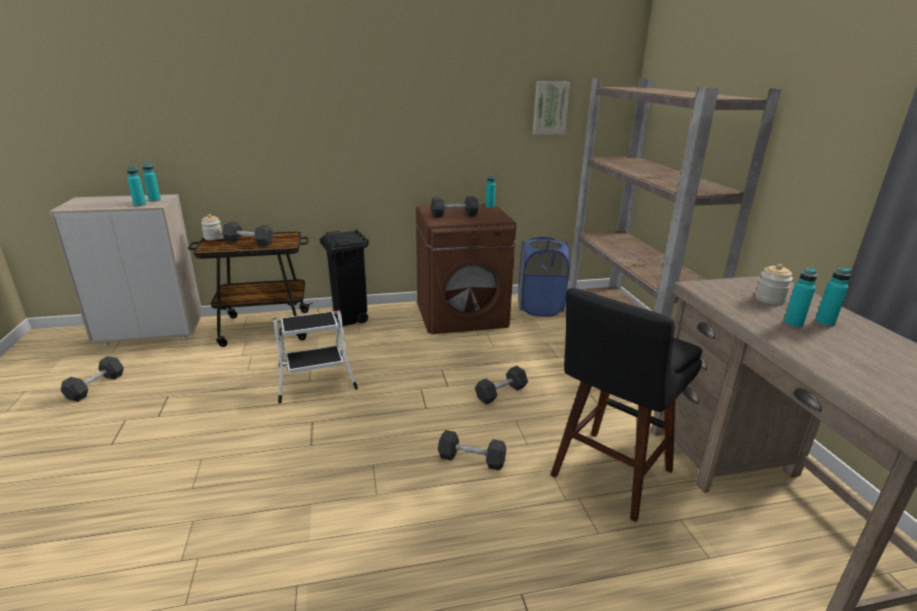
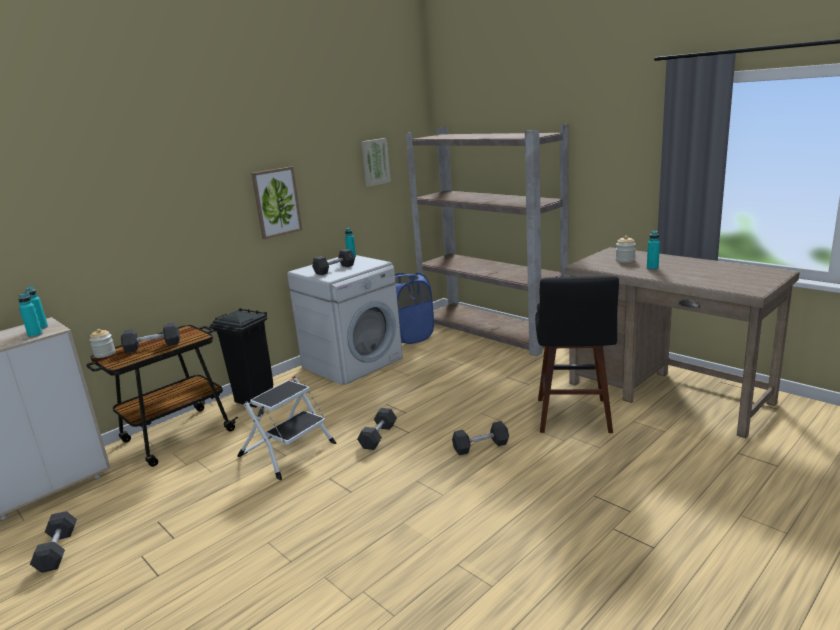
camera: 30 degrees left, 5 degrees down
brown washing machine [416,203,516,334] -> white washing machine [287,255,403,385]
grey dumbbell [475,366,528,405] -> grey dumbbell moved to [357,408,397,450]
turquoise bottle [815,268,852,327] -> none
none -> picture [251,167,302,239]

